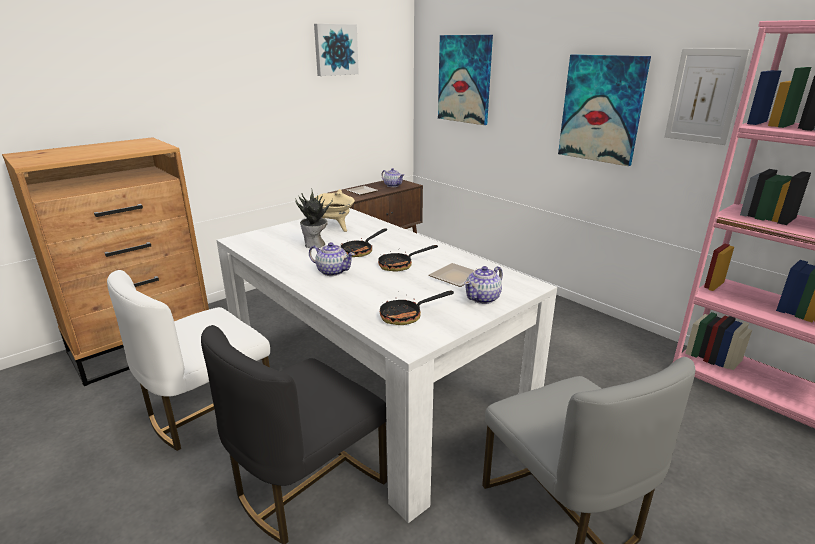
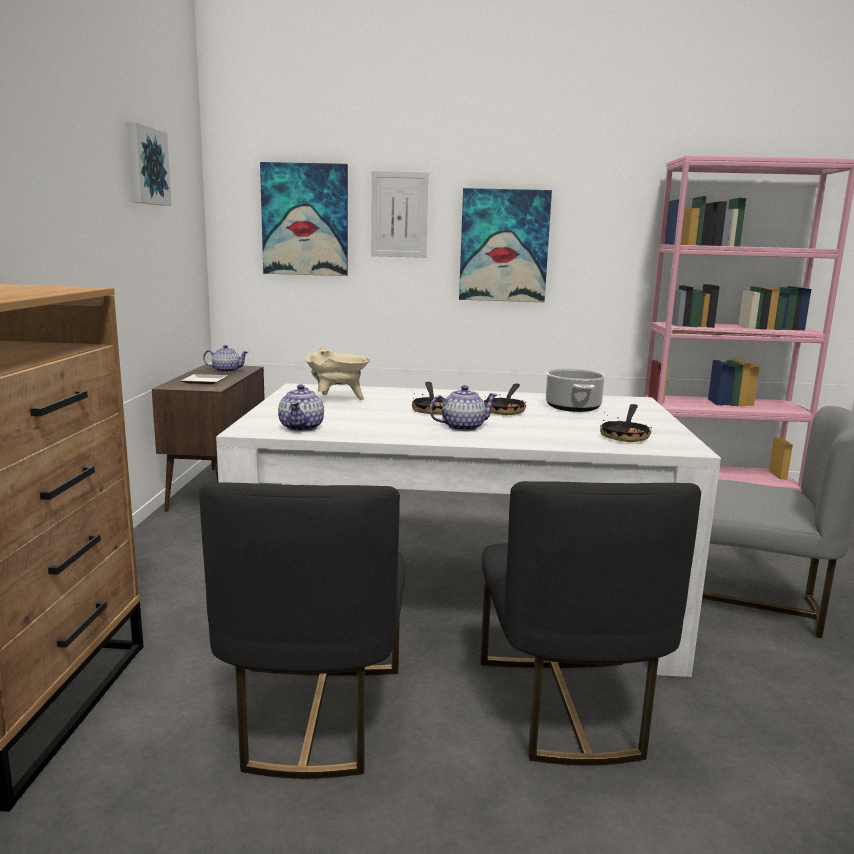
camera: 45 degrees left, 10 degrees down
white chair [107,270,270,451] -> black chair [199,482,405,779]
potted plant [295,192,333,249] -> none
plate [429,263,474,287] -> cooking pot [546,369,606,412]
teapot [464,266,503,304] -> teapot moved to [278,384,324,432]
picture [664,48,750,145] -> picture moved to [371,171,429,258]

